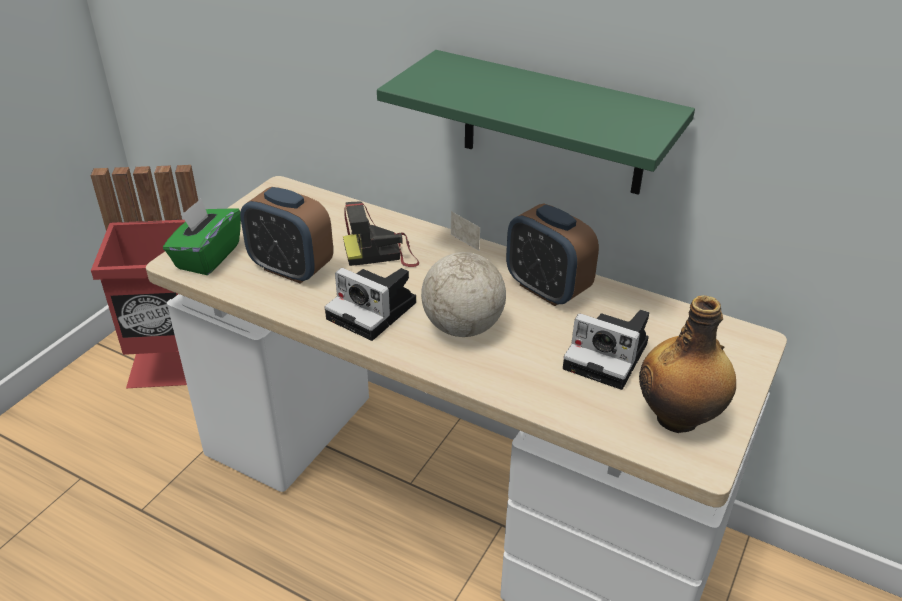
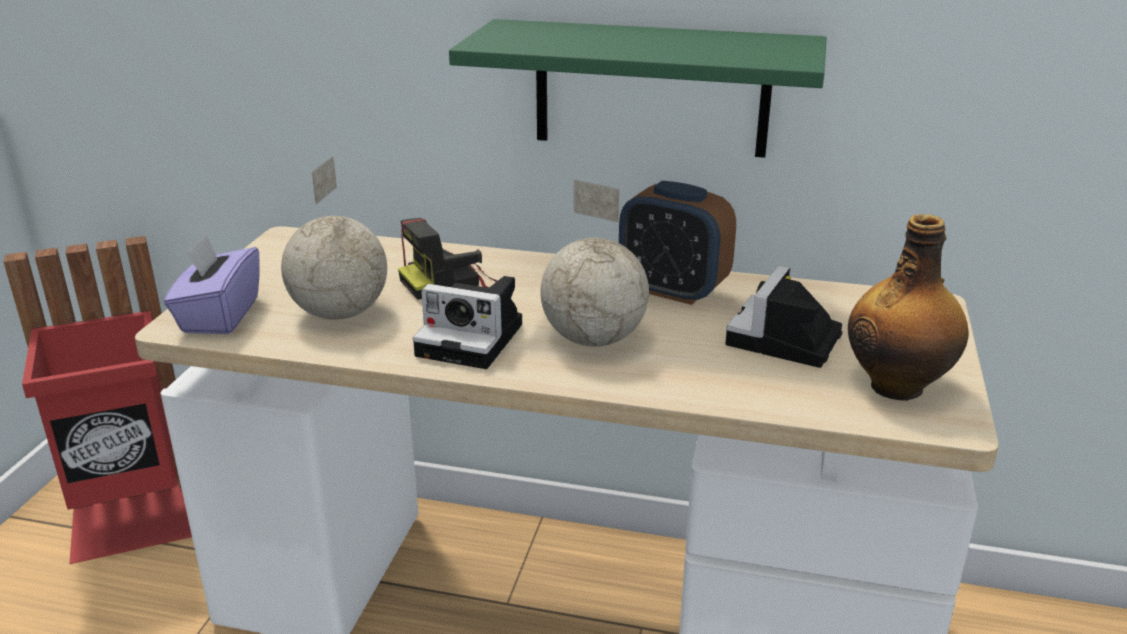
camera: 15 degrees left, 10 degrees down
green tissue box [163,198,241,275] -> purple tissue box [164,234,260,334]
alarm clock [240,187,333,284] -> globe [281,156,387,320]
camera [563,310,649,390] -> camera turned 105 degrees clockwise [725,266,842,368]

